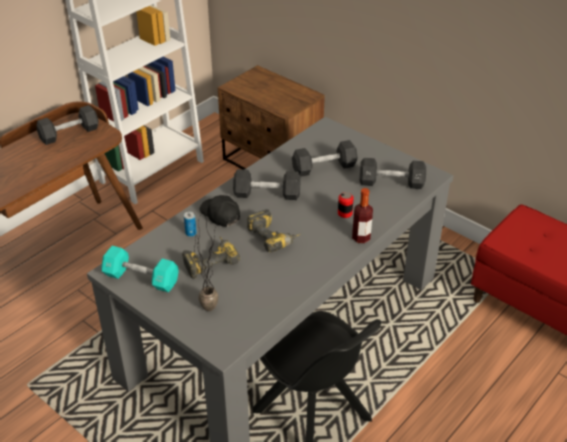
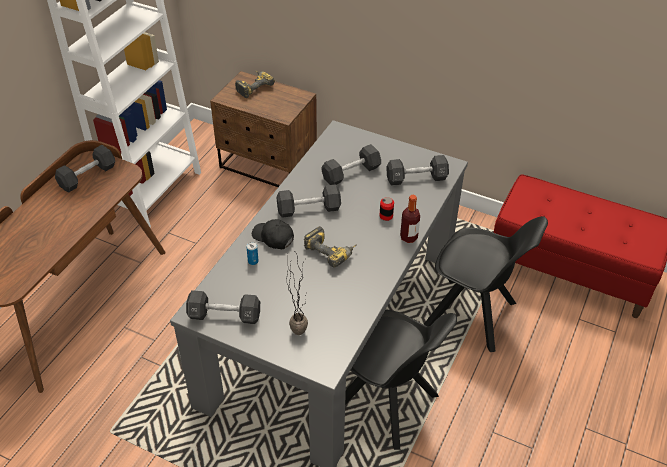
camera: 15 degrees left, 5 degrees up
turquoise dumbbell [102,246,179,292] -> black dumbbell [186,290,260,324]
power drill [182,237,240,279] -> power drill moved to [235,71,275,98]
none -> black chair [424,216,548,352]

